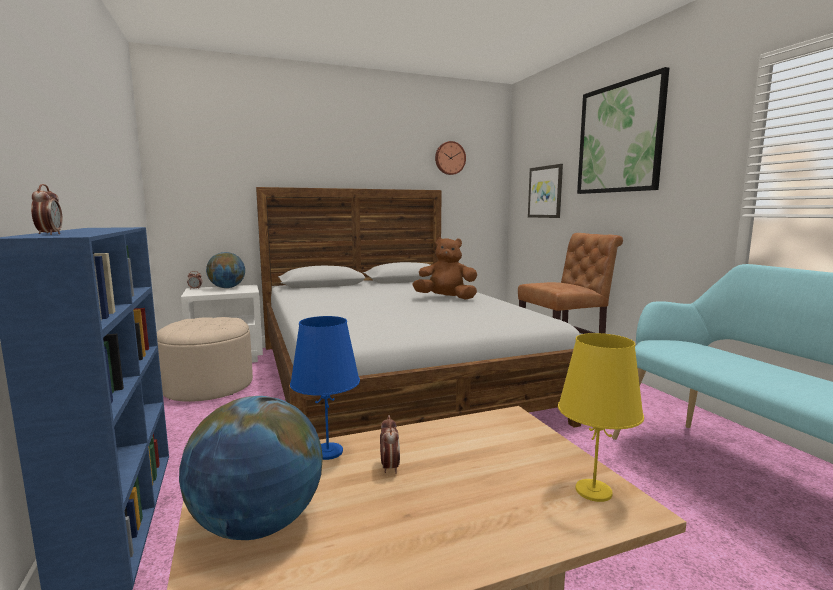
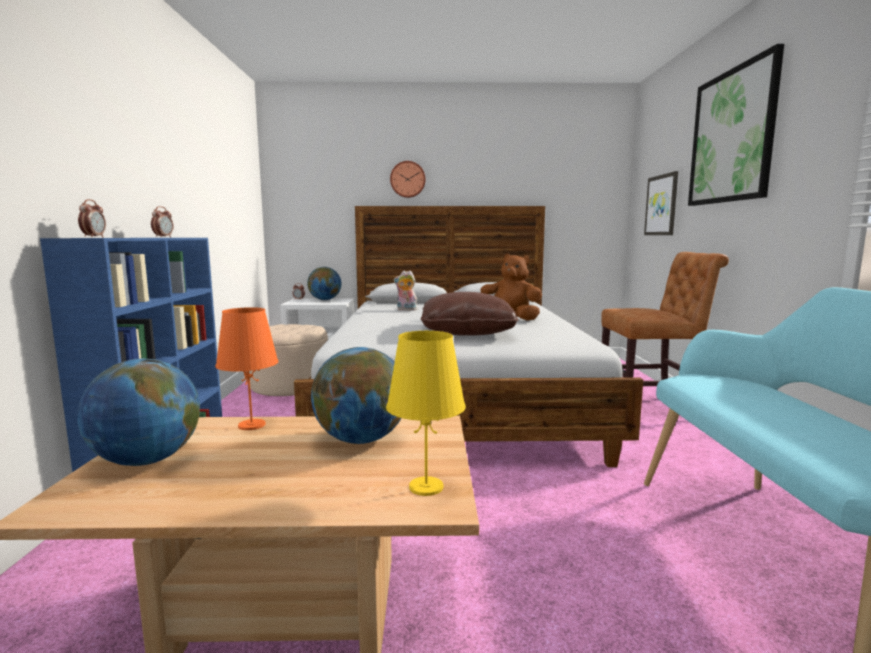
camera: 20 degrees right, 0 degrees up
blue table lamp [290,316,360,460] -> orange table lamp [215,307,278,430]
alarm clock [380,415,400,474] -> alarm clock moved to [151,206,174,237]
wall clock [435,141,466,175] -> wall clock moved to [390,161,426,198]
none -> globe [311,347,401,444]
none -> plush toy [394,271,417,311]
none -> brown pillow [421,292,518,336]

